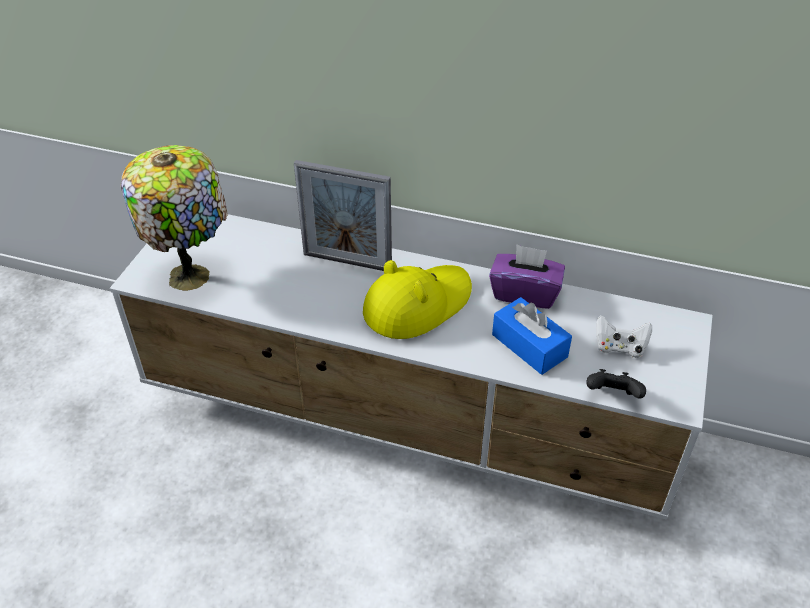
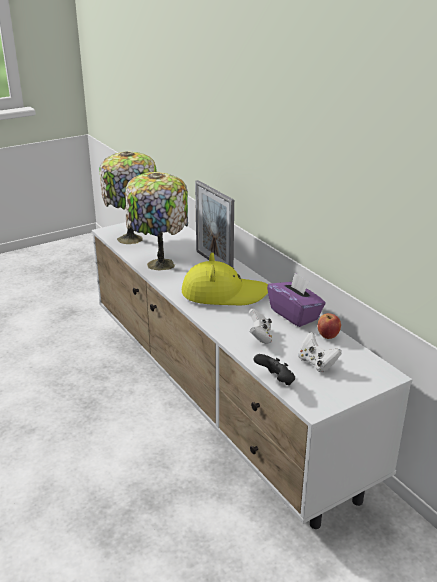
camera: 40 degrees right, 15 degrees down
blue tissue box [492,297,572,375] -> white game controller [249,308,272,344]
none -> table lamp [125,172,188,271]
none -> apple [318,313,341,339]

